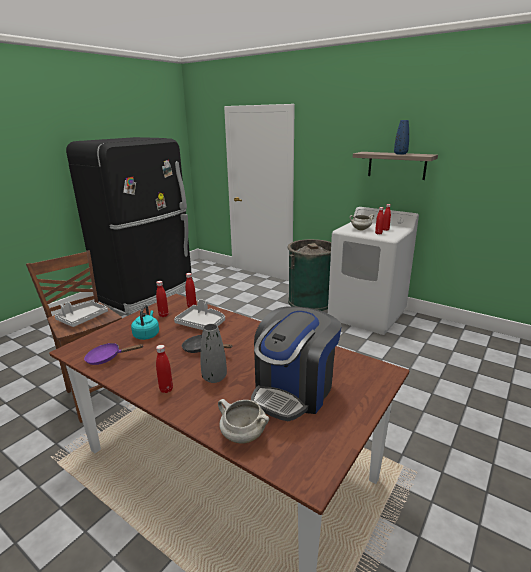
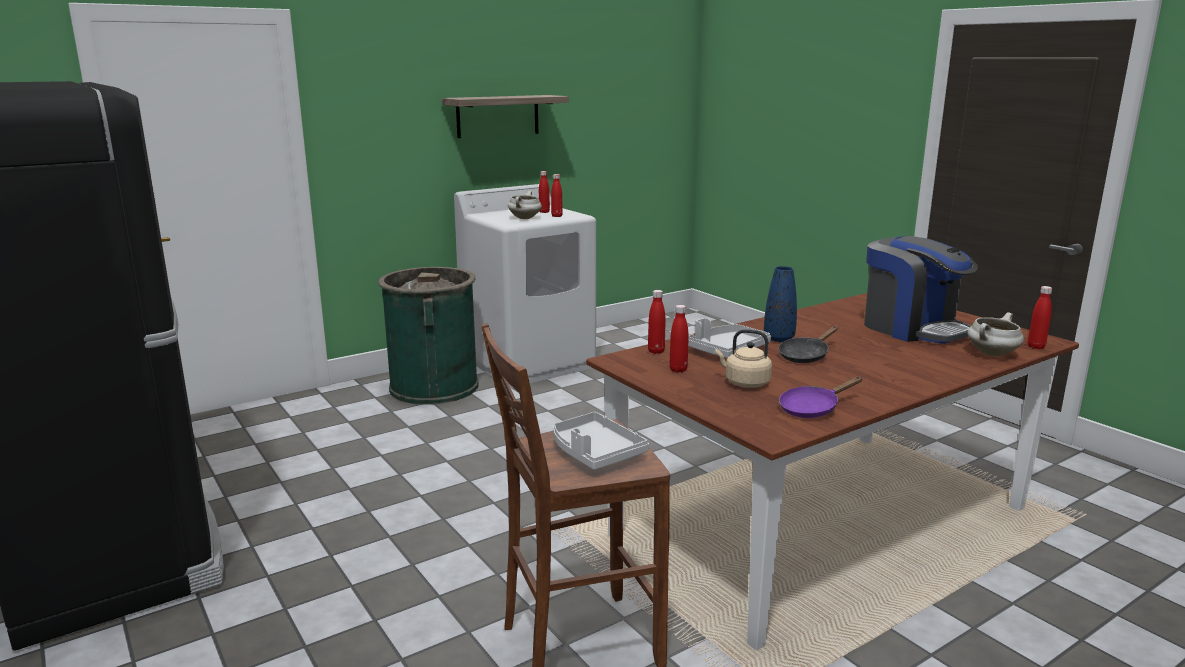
camera: 70 degrees left, 5 degrees down
purple frying pan [84,343,144,365] -> purple frying pan turned 45 degrees clockwise [779,376,863,418]
turquoise kettle [131,305,159,340] -> beige kettle [715,329,772,388]
red bottle [156,345,173,393] -> red bottle moved to [1028,286,1052,349]
grey vase [200,324,227,383] -> none
blue vase [394,120,409,155] -> blue vase moved to [764,266,797,342]

